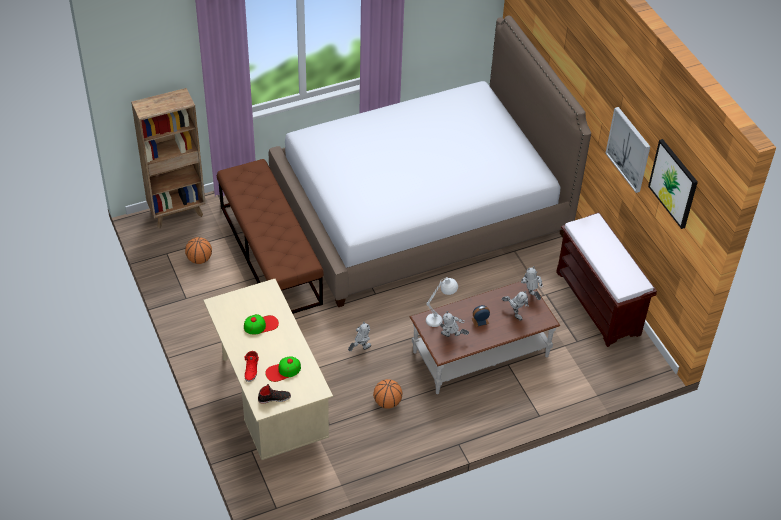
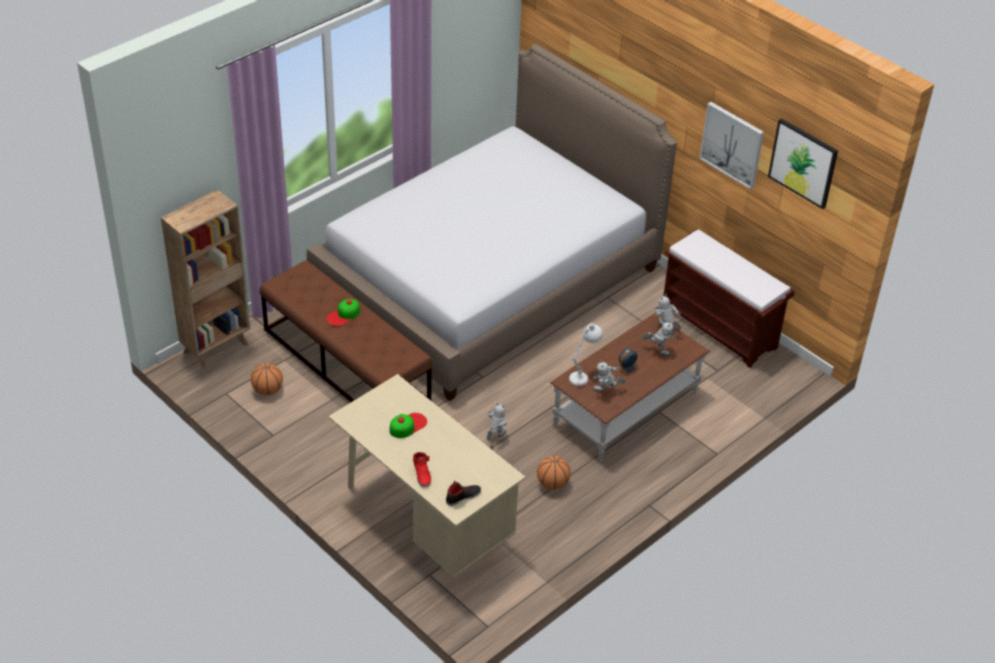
camera: 20 degrees left, 5 degrees down
cap [265,356,301,382] -> cap moved to [327,299,360,326]

